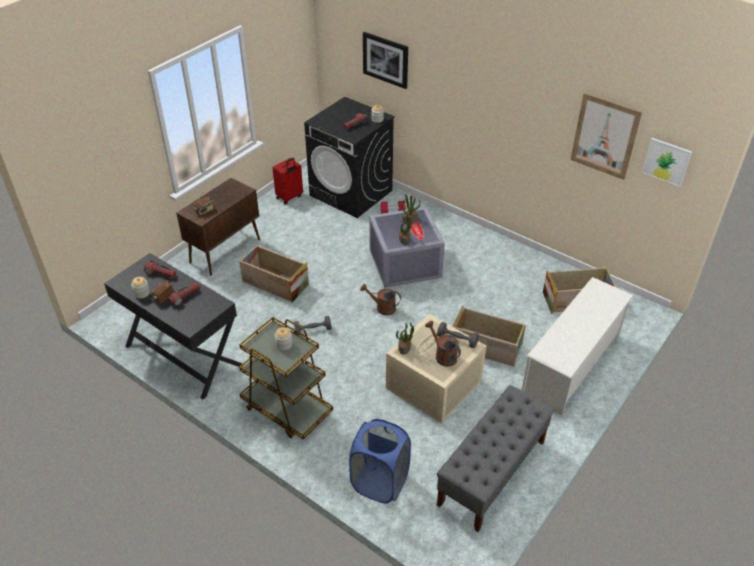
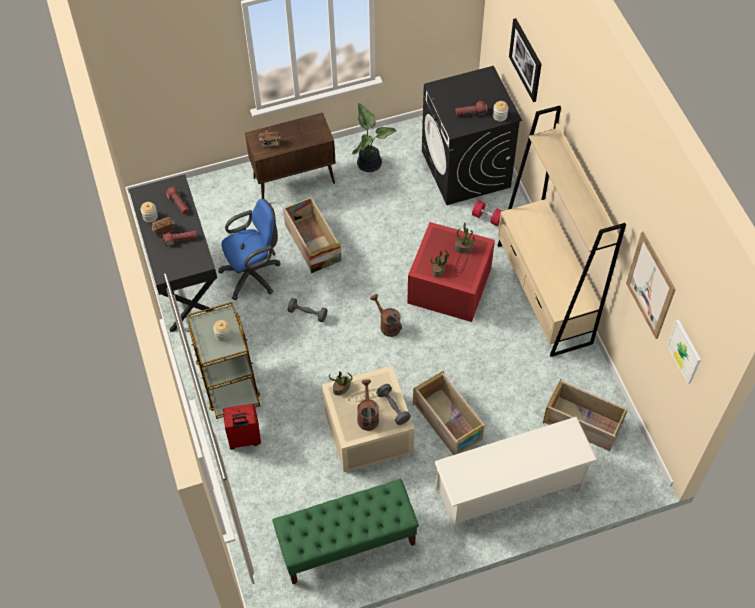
camera: 35 degrees right, 15 degrees up
red suitcase [273,158,303,205] -> red suitcase moved to [223,404,261,450]
blue laundry basket [349,419,411,504] -> none
grey storage box [369,207,445,288] -> red storage box [407,222,495,322]
grey bench [437,385,555,532] -> green bench [272,479,419,584]
none -> blue office chair [218,199,281,300]
none -> potted plant [352,103,397,172]
none -> beige bookcase [498,106,626,357]

